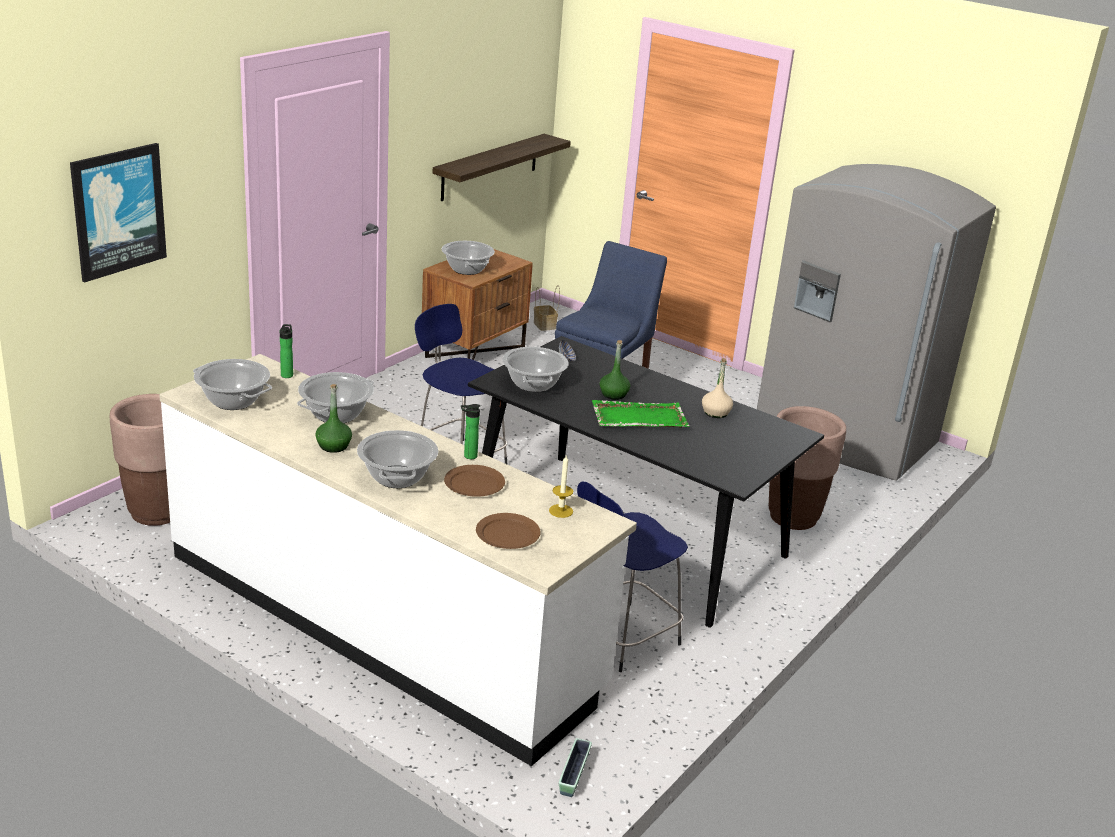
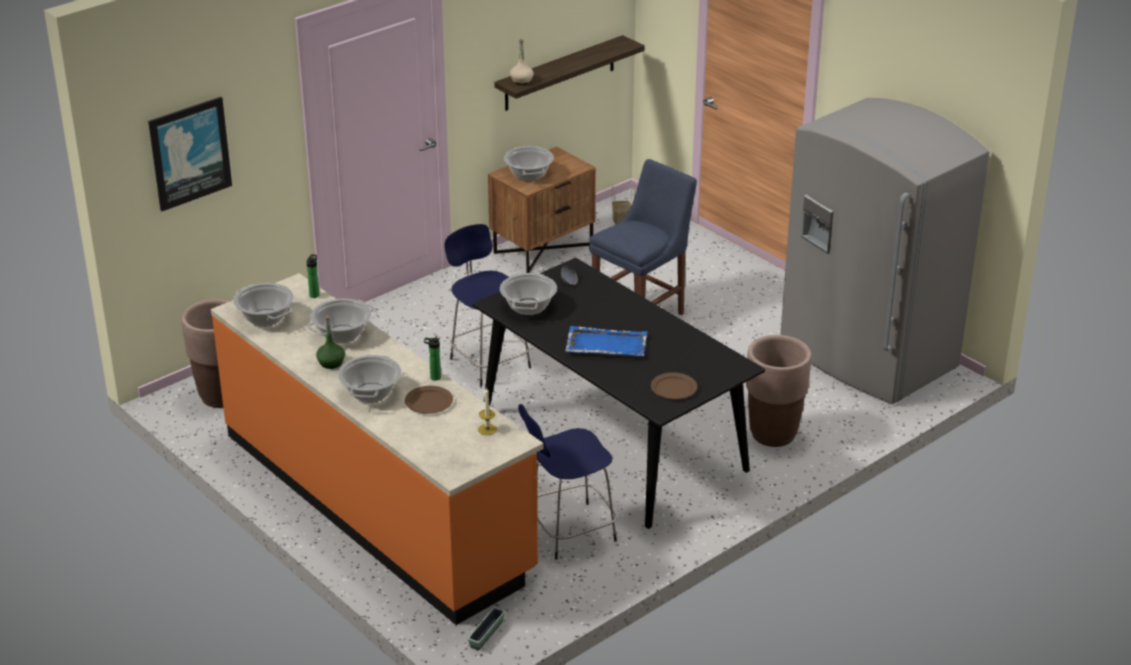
camera: 15 degrees right, 5 degrees up
white counter [159,354,637,766] -> orange counter [211,273,544,625]
brown plate [476,513,540,549] -> brown plate moved to [651,372,697,399]
green tray [592,400,690,428] -> blue tray [565,326,647,356]
green bottle [600,340,630,400] -> none
beige bottle [702,358,733,418] -> beige bottle moved to [510,39,534,85]

